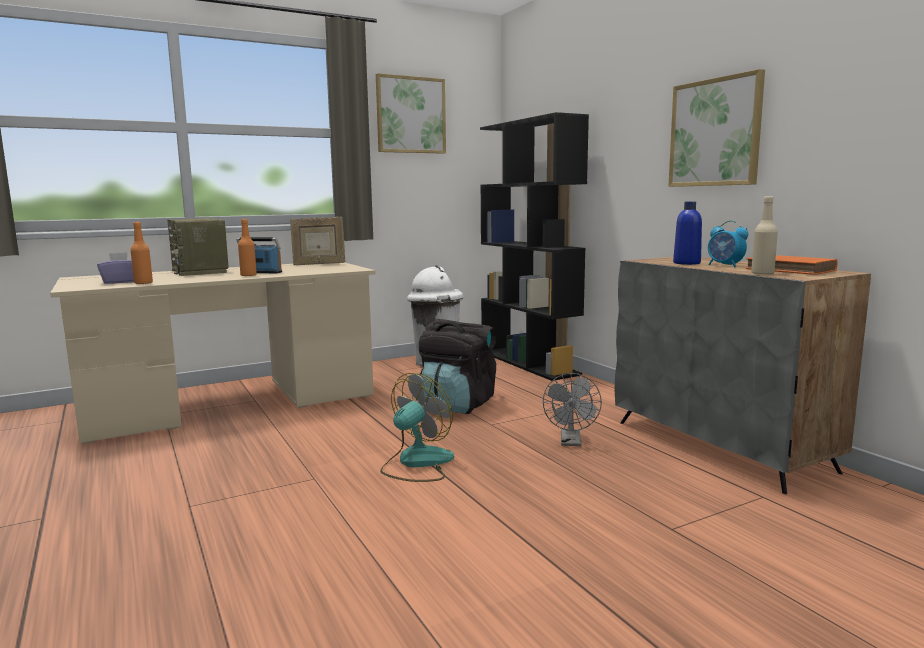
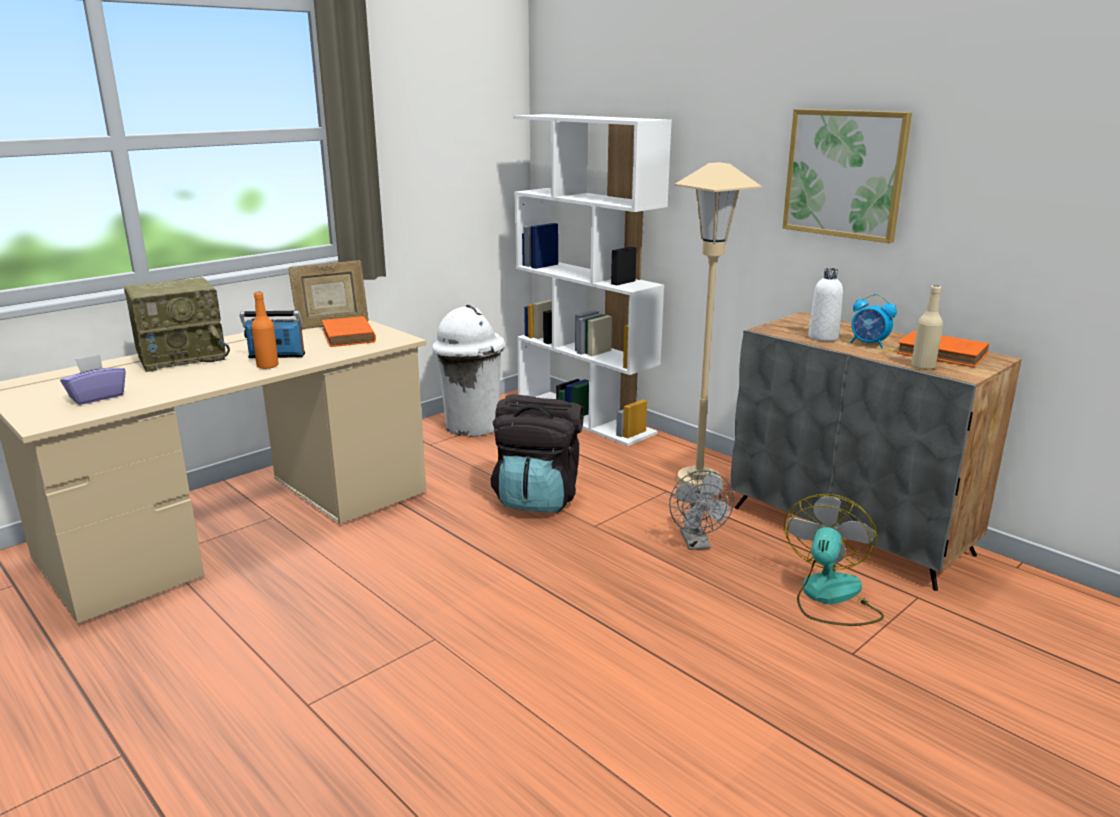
camera: 15 degrees left, 10 degrees up
orange bottle [131,222,153,284] -> none
radio [168,218,229,276] -> radio turned 75 degrees counterclockwise [124,277,230,372]
picture [376,73,446,154] -> none
fan [380,373,454,482] -> fan moved to [784,494,884,626]
black bookcase [480,112,589,381] -> white bookcase [513,114,672,446]
blue bottle [673,202,702,265] -> white bottle [808,268,843,341]
none -> orange book [322,316,376,347]
none -> beige floor lamp [675,162,762,489]

